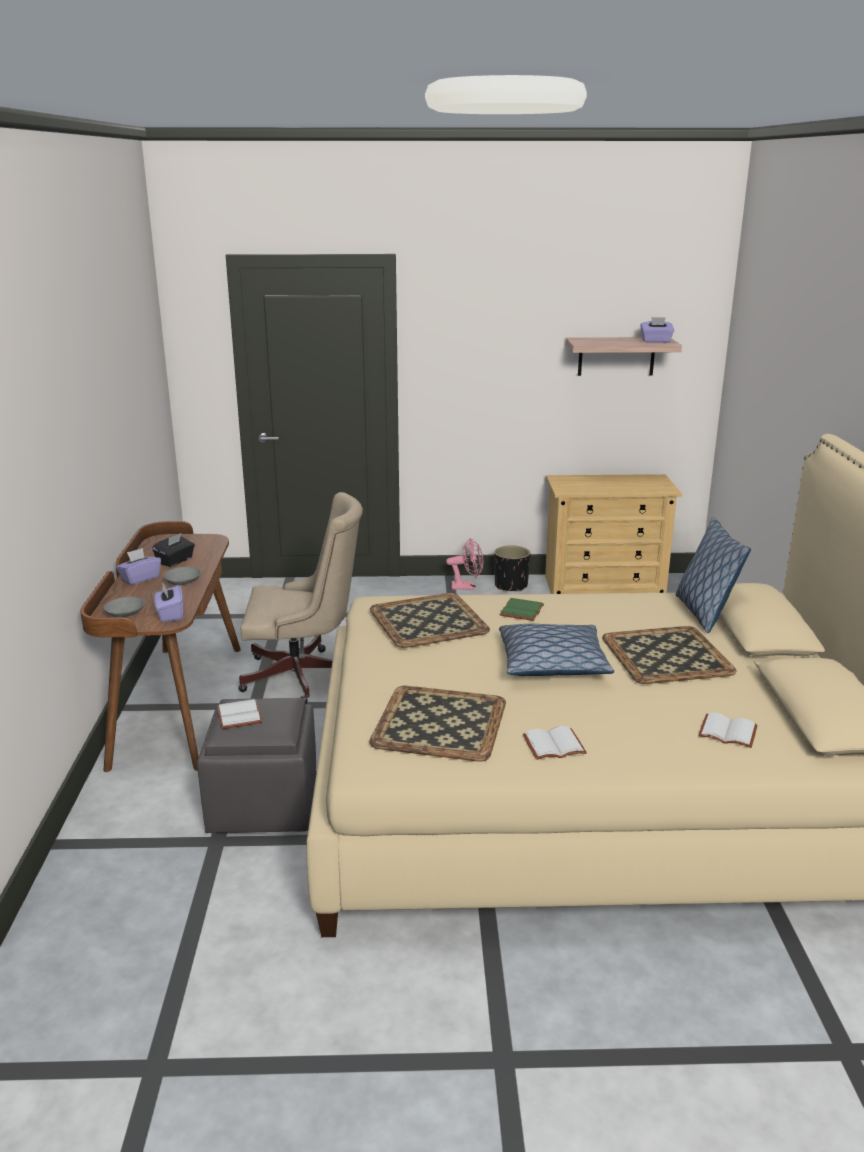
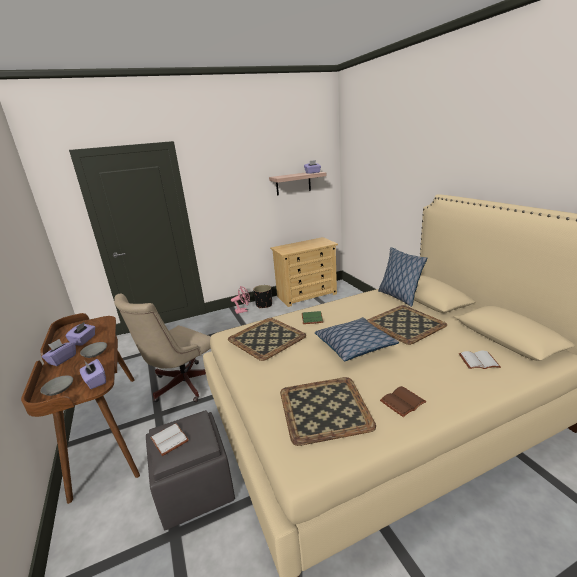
camera: 20 degrees left, 0 degrees up
black tissue box [152,533,195,567] -> purple tissue box [65,322,95,345]
beige office chair [238,492,363,703] -> beige office chair turned 150 degrees clockwise [114,294,211,402]
white book [523,726,587,760] -> brown book [380,386,427,417]

